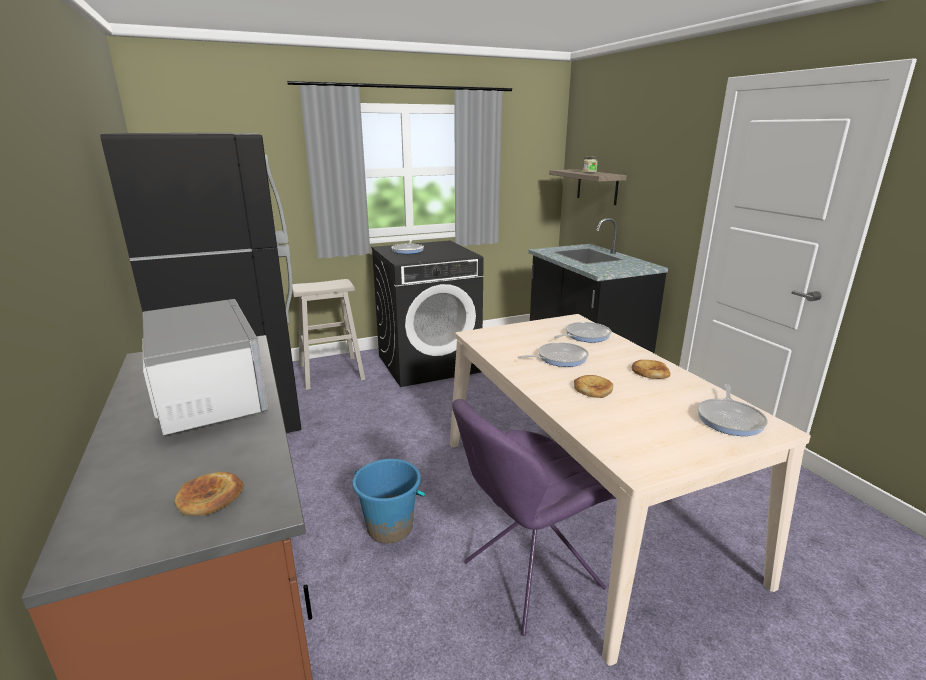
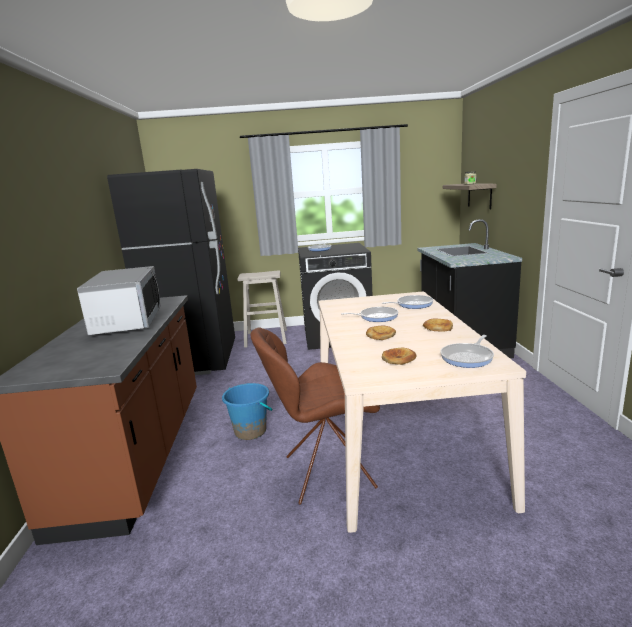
camera: 20 degrees right, 5 degrees down
bread [174,472,244,516] -> bread moved to [382,348,416,365]
purple chair [452,399,616,636] -> brown chair [251,327,380,505]

